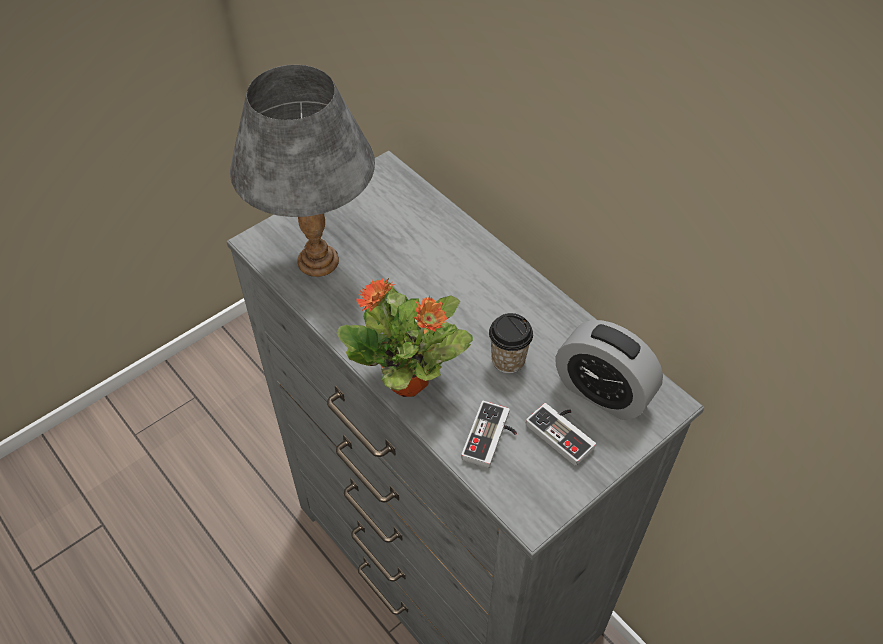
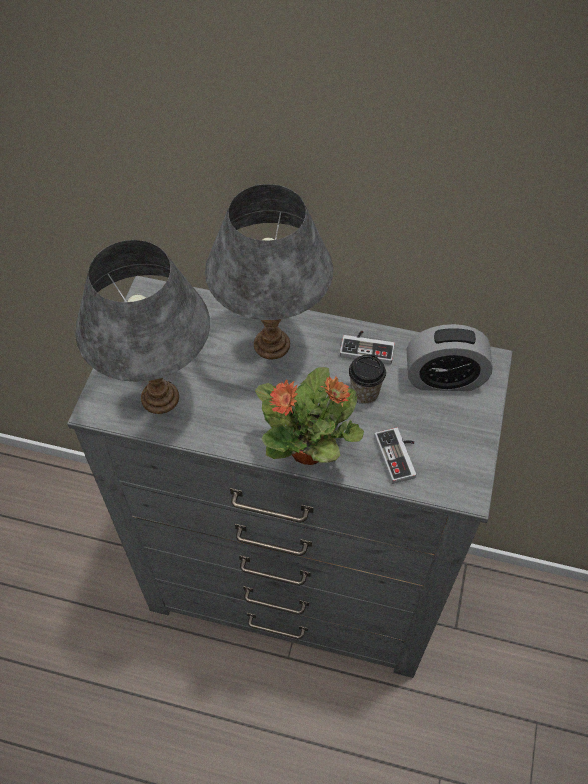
camera: 35 degrees left, 5 degrees up
game controller [526,403,596,466] -> game controller moved to [340,330,395,365]
none -> grey table lamp [205,184,333,359]

